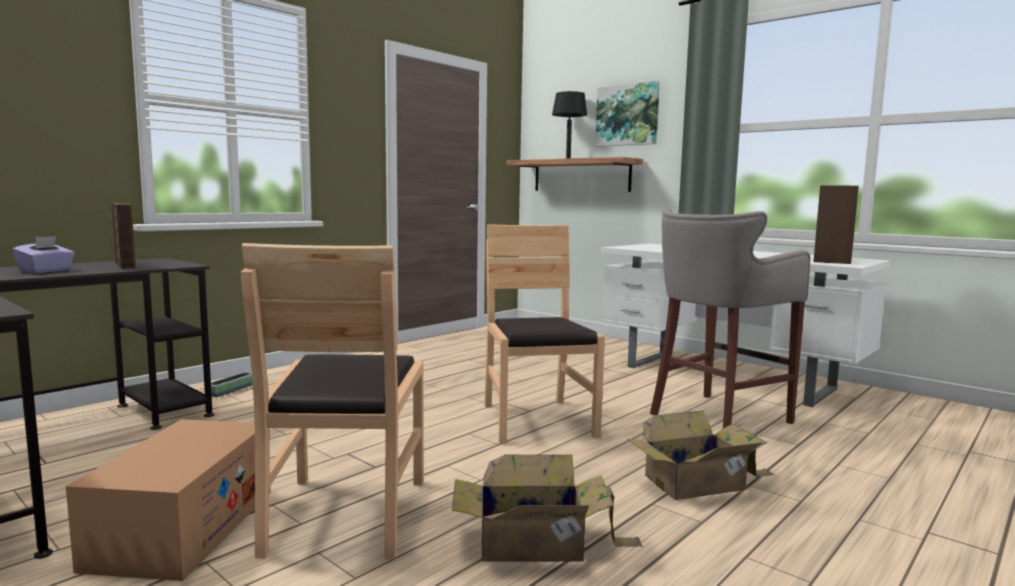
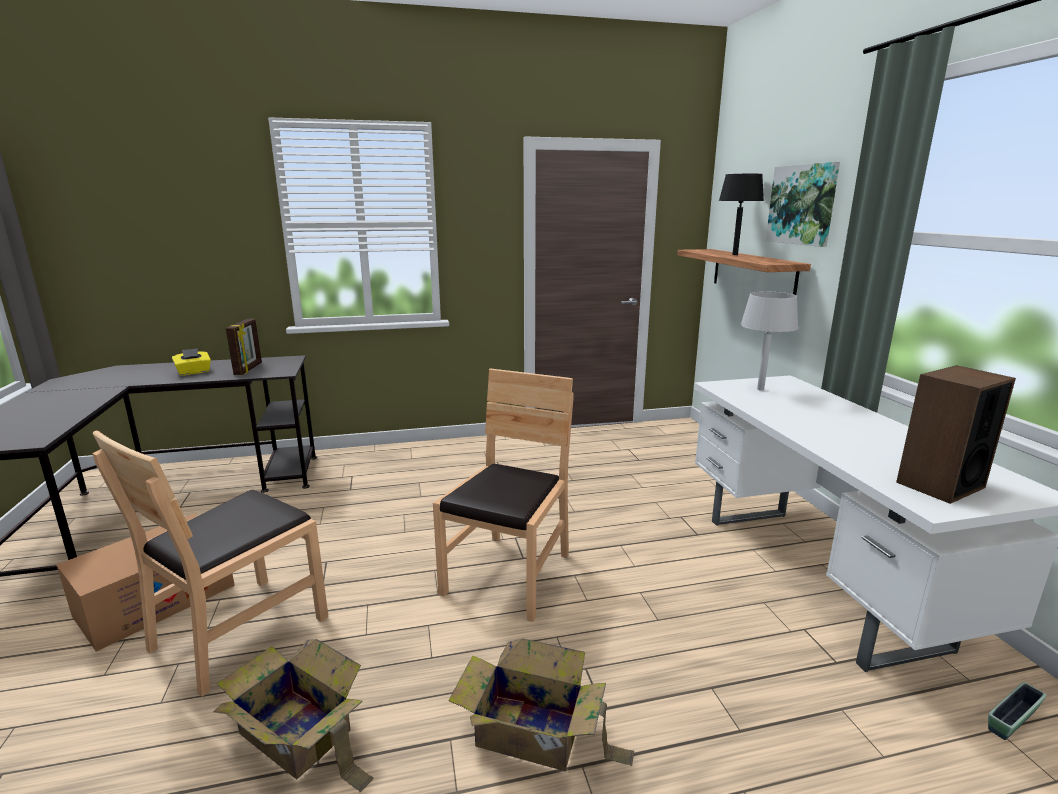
camera: 35 degrees right, 10 degrees up
purple tissue box [12,236,75,273] -> yellow tissue box [172,348,211,376]
planter [211,372,253,397] -> planter moved to [988,682,1046,740]
grey stool [650,208,810,428] -> none
none -> grey table lamp [741,291,798,391]

